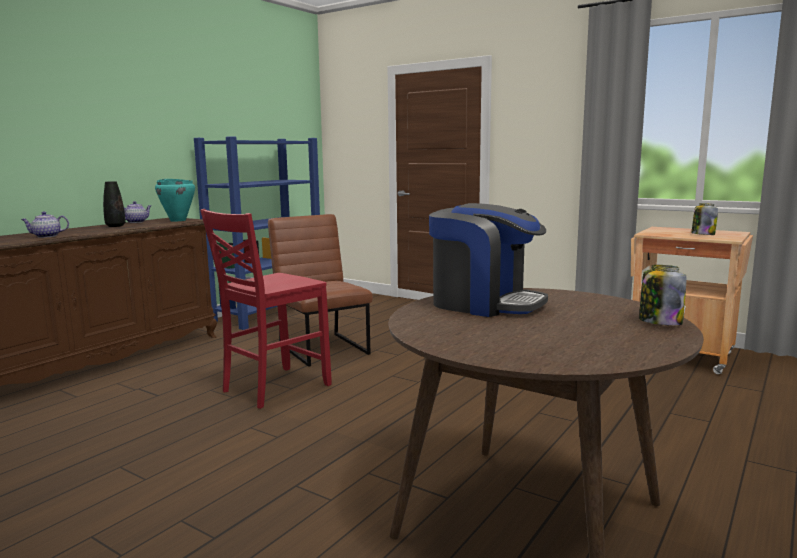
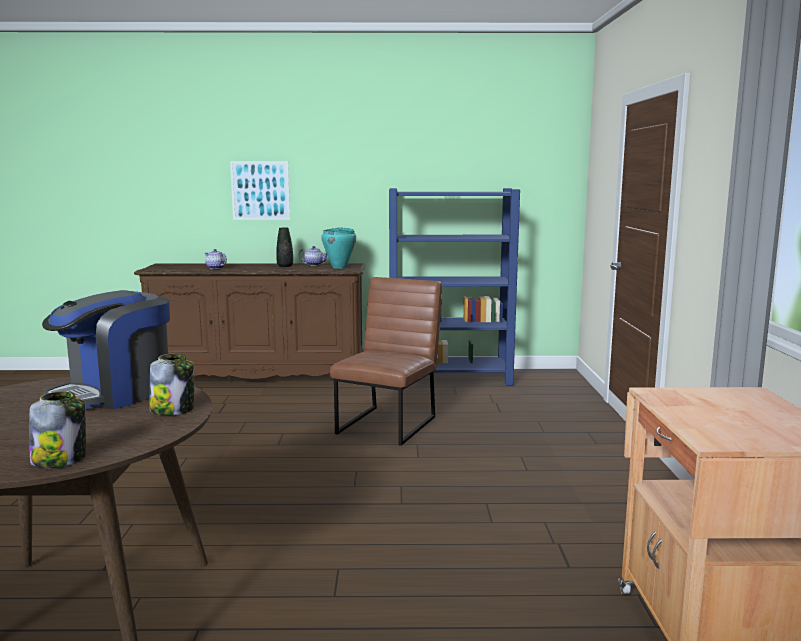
camera: 55 degrees right, 0 degrees up
red chair [200,209,332,409] -> none
coffee machine [429,203,548,317] -> coffee machine turned 45 degrees clockwise [42,290,170,409]
jar [691,203,718,235] -> jar moved to [150,354,194,415]
none -> picture [230,161,290,220]

